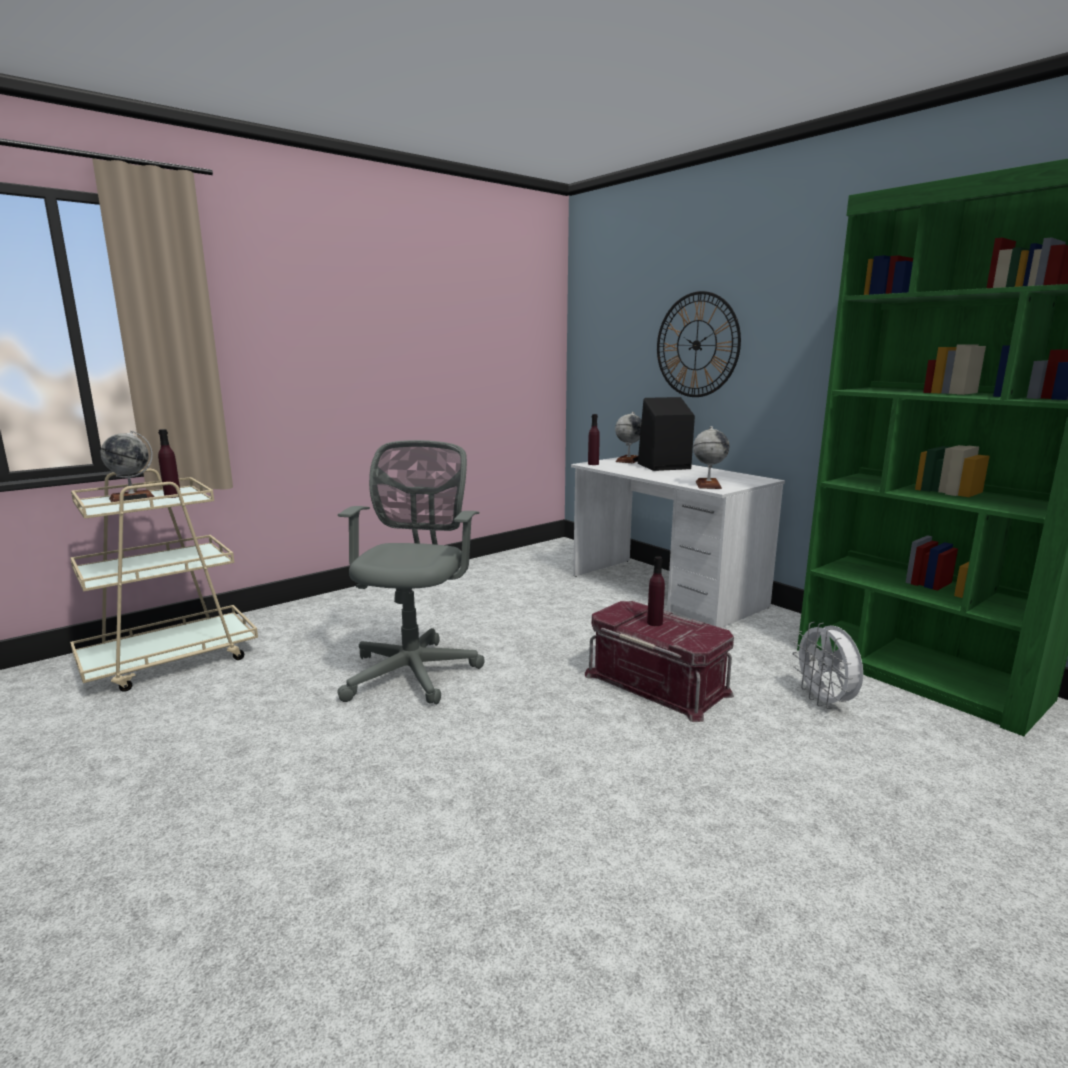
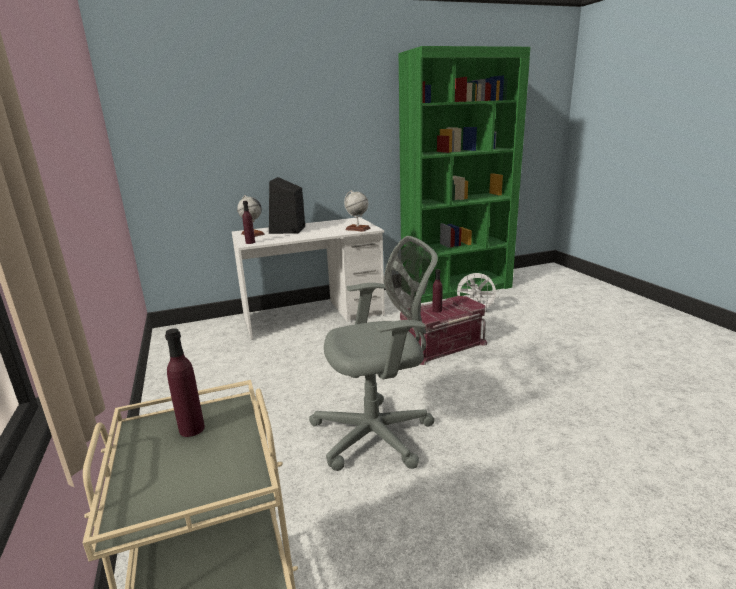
camera: 70 degrees left, 5 degrees up
globe [101,430,155,502] -> none
grey office chair [337,440,485,704] -> grey office chair turned 135 degrees clockwise [309,236,438,471]
wall clock [657,291,741,397] -> none

